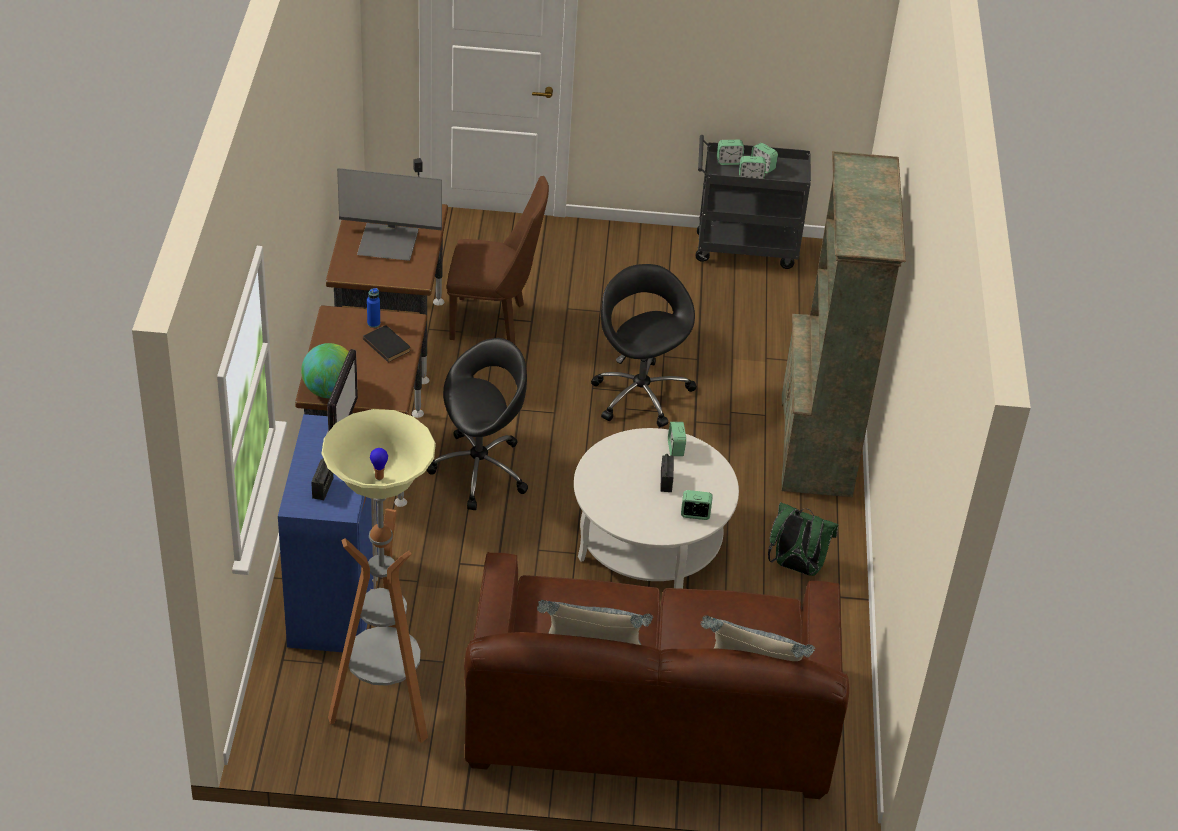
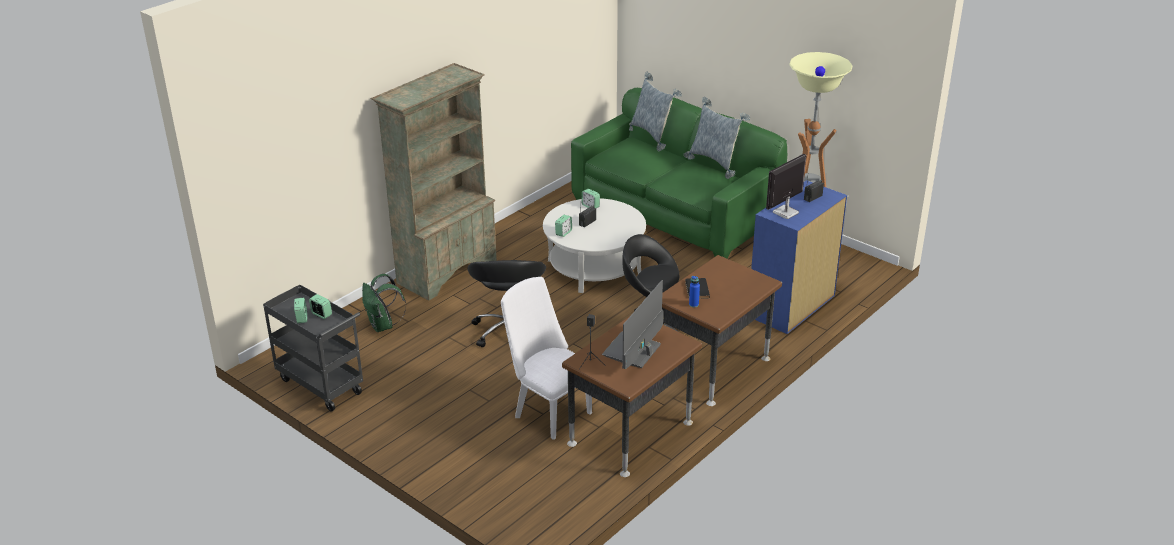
camera: 140 degrees left, 10 degrees down
globe [301,343,349,398] -> none
monitor [337,168,442,261] -> monitor turned 105 degrees counterclockwise [602,280,663,369]
brown chair [447,176,549,345] -> white chair [501,277,592,440]
brown sofa [464,552,849,799] -> green sofa [571,88,787,259]
alarm clock [717,140,744,165] -> none
green backpack [768,502,838,576] -> green backpack moved to [362,274,406,332]

